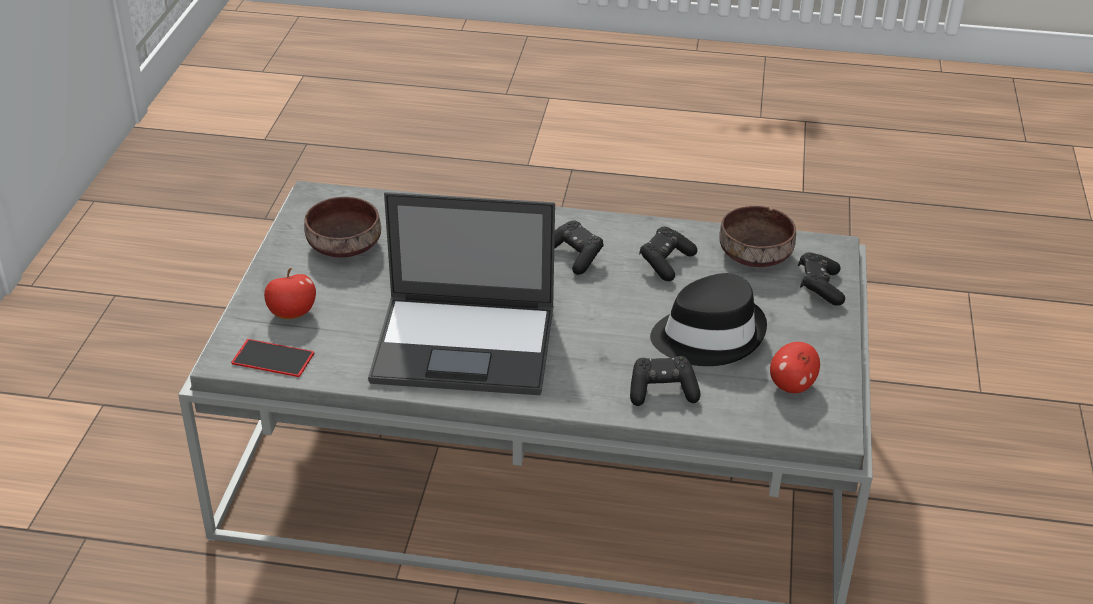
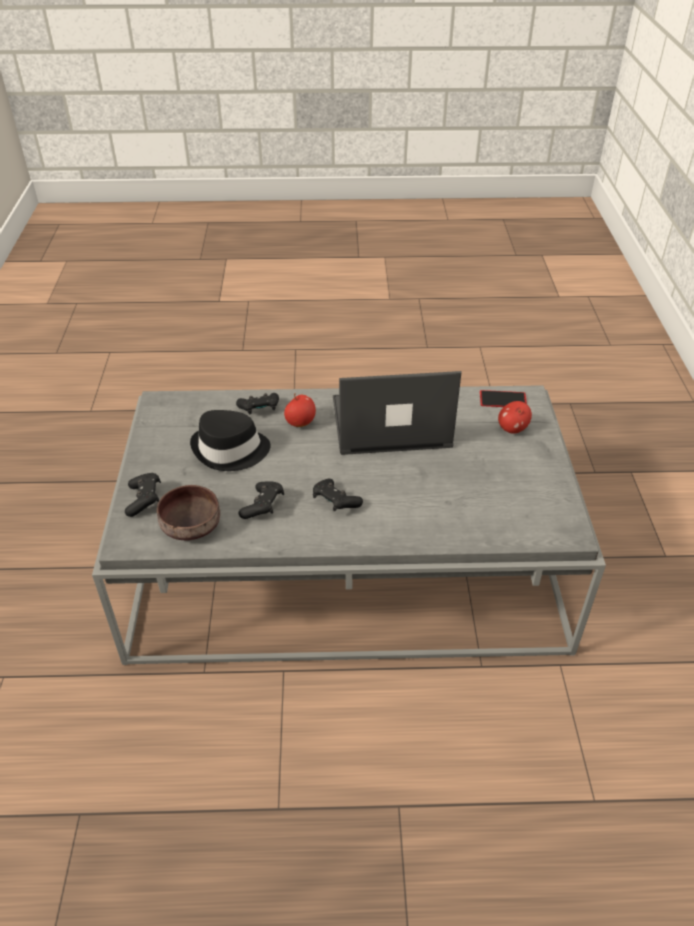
camera: 170 degrees right, 5 degrees up
brown bowl [304,197,381,258] -> none
apple [770,342,820,393] -> apple moved to [284,393,316,427]

